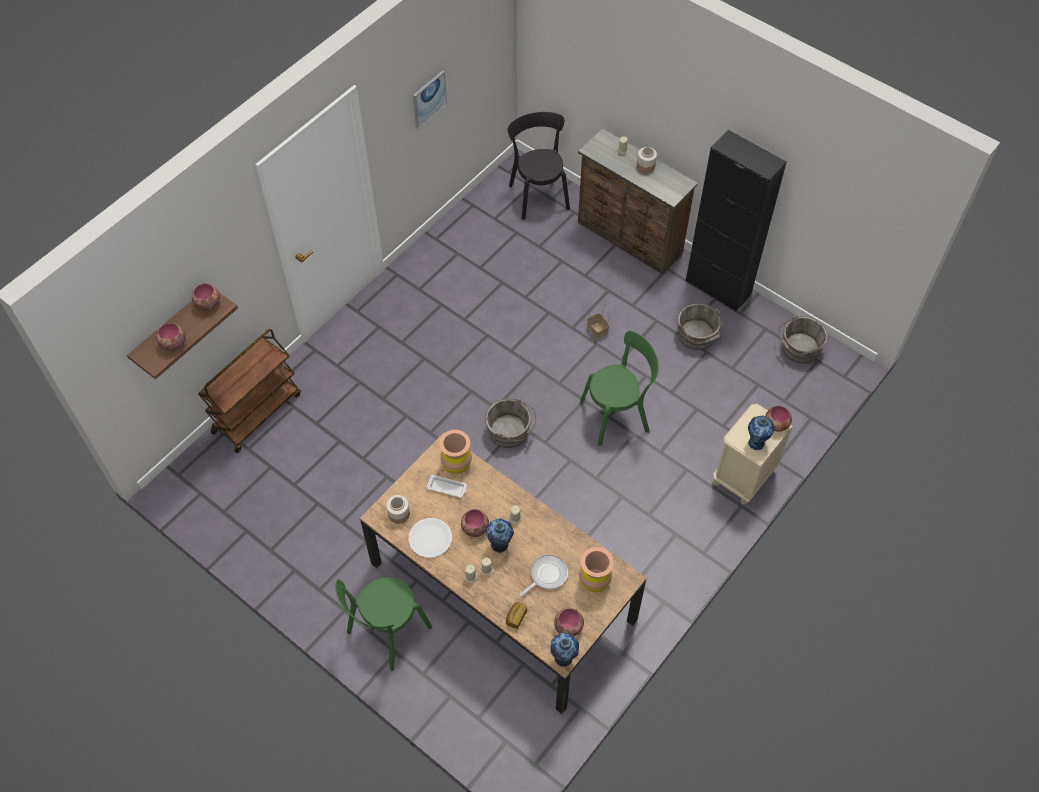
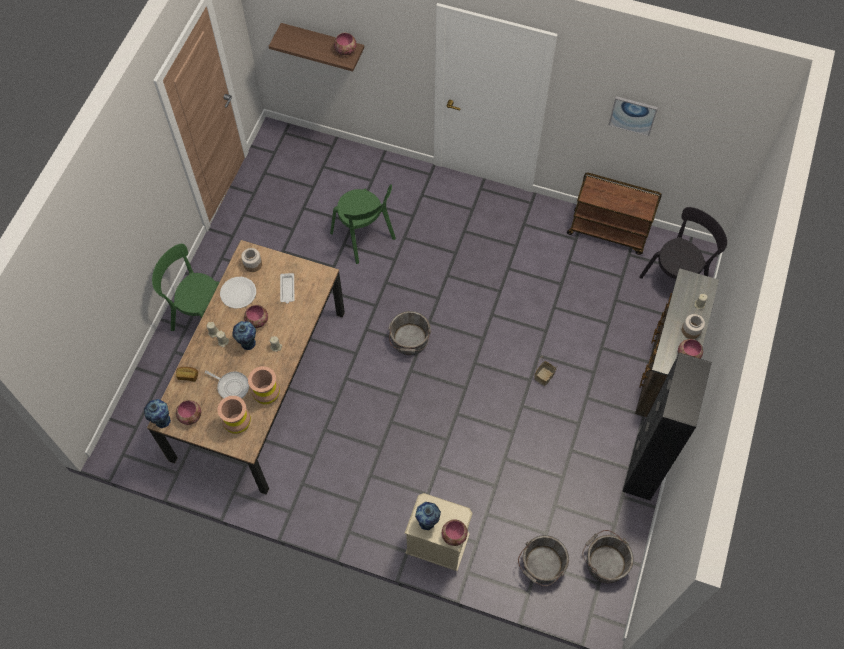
camera: 70 degrees right, 5 degrees up
bowl [156,323,186,351] -> bowl moved to [678,339,703,359]
brown cart [198,329,301,453] -> brown cart moved to [567,173,662,255]
brown vase [439,430,472,474] -> brown vase moved to [248,366,280,405]
green chair [580,331,659,446] -> green chair moved to [330,184,396,264]
grey bucket [677,303,725,350] -> grey bucket moved to [518,535,569,586]

